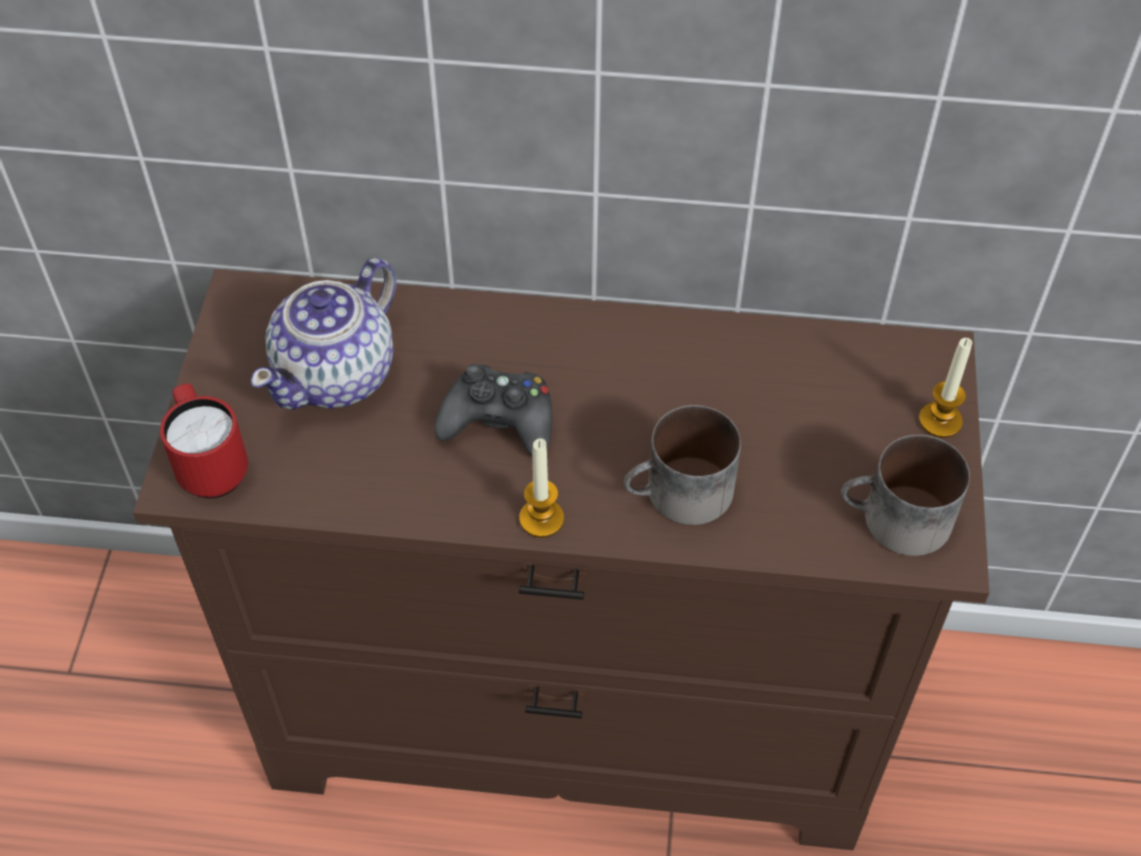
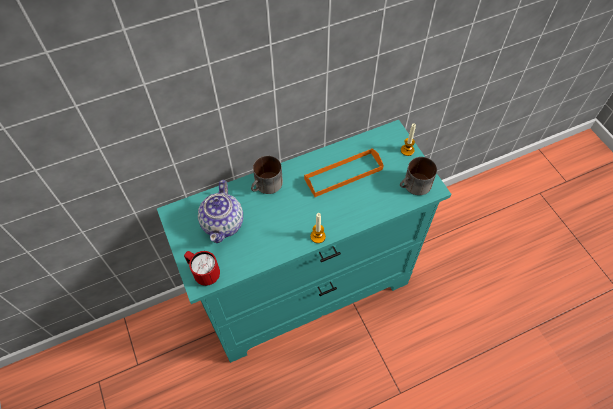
camera: 30 degrees left, 5 degrees up
brown dresser [133,269,989,850] -> turquoise dresser [157,120,451,363]
black game controller [434,364,552,456] -> none
mug [624,405,741,525] -> mug moved to [251,156,283,194]
none -> orange tray [304,148,384,197]

